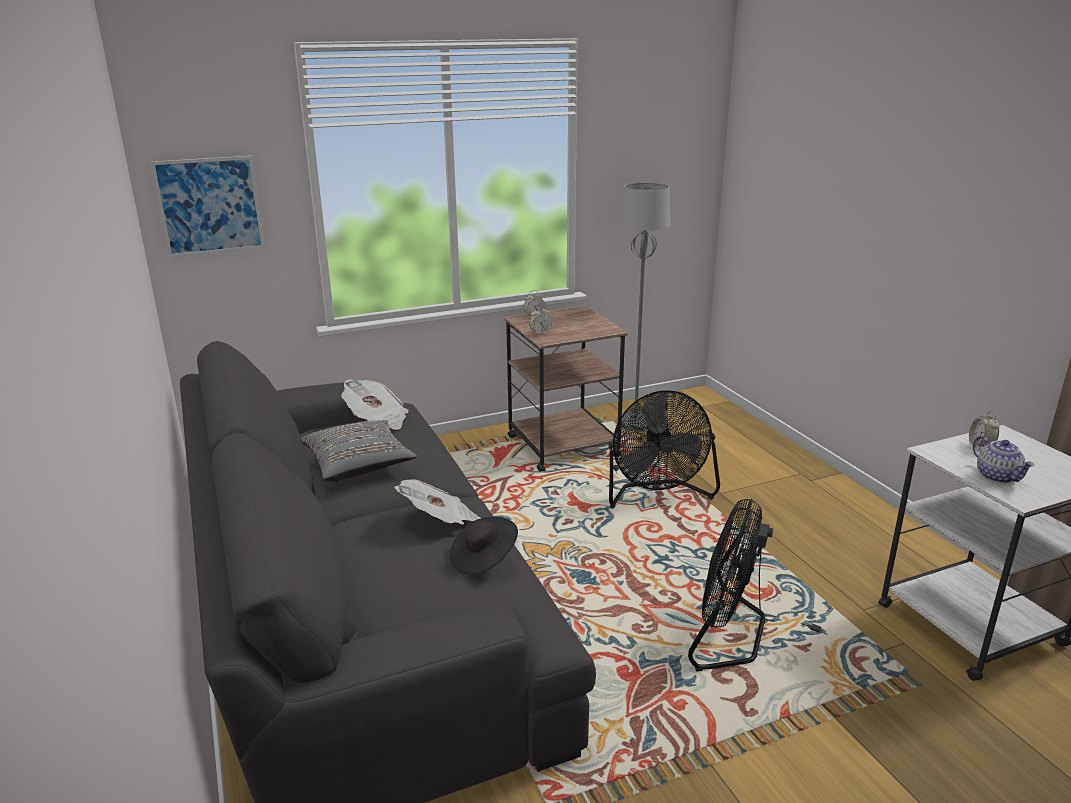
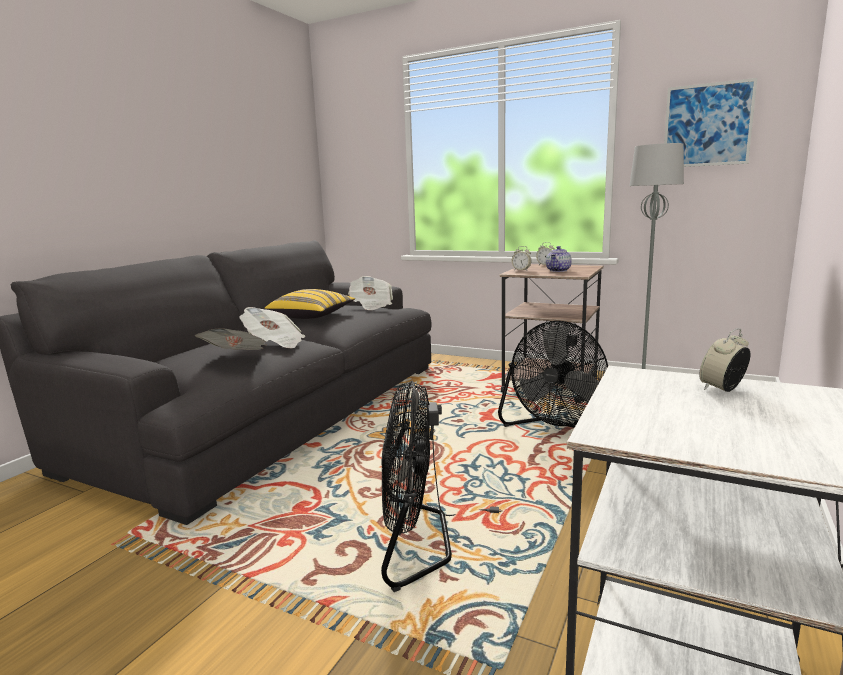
camera: 50 degrees right, 10 degrees down
picture [151,156,265,257] -> picture moved to [664,78,757,167]
grey pillow [301,420,417,481] -> yellow pillow [264,289,355,319]
black hat [450,517,518,575] -> newspaper [195,328,266,350]
black fan [688,499,823,672] -> black fan turned 75 degrees counterclockwise [381,381,502,592]
teapot [973,436,1035,483] -> teapot moved to [546,246,572,272]

